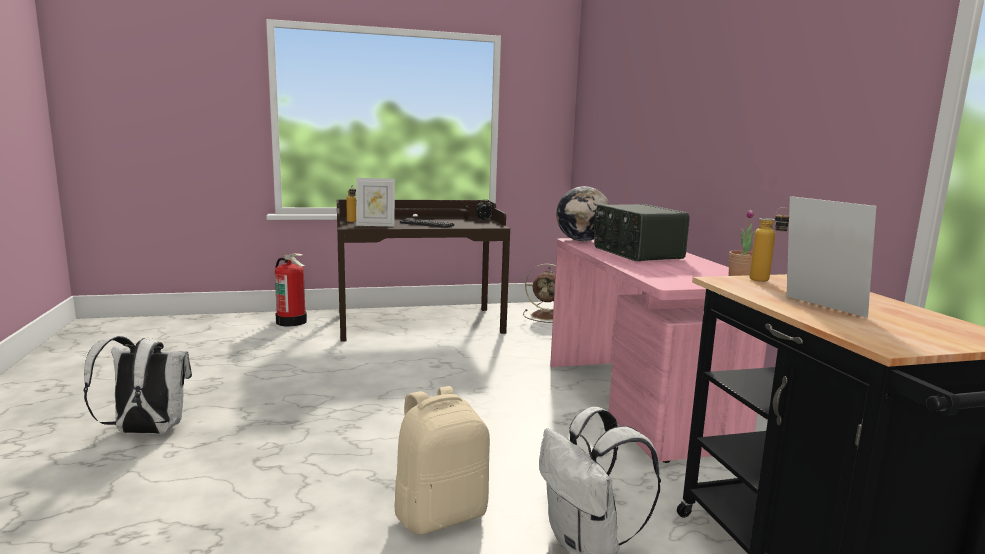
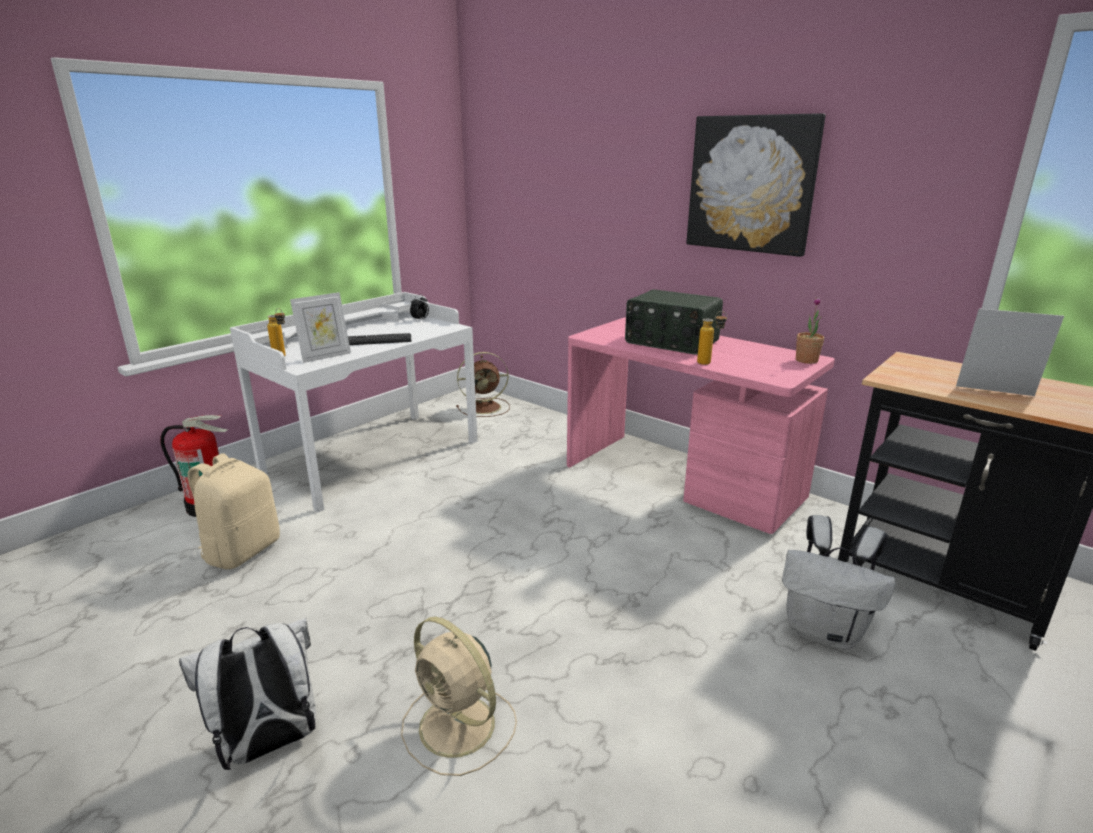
camera: 35 degrees left, 10 degrees up
brown desk [337,199,510,342] -> white desk [230,292,477,512]
beige backpack [394,386,490,535] -> beige backpack moved to [188,453,280,569]
globe [556,186,610,241] -> none
bottle [749,207,789,282] -> bottle moved to [697,311,727,365]
none -> beige fan [401,617,517,776]
none -> picture [686,113,826,257]

